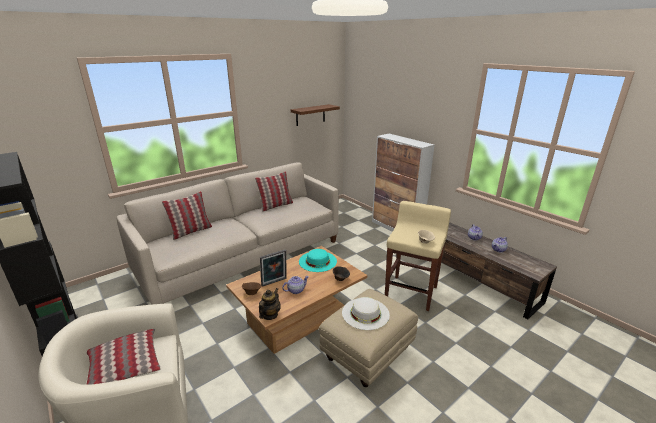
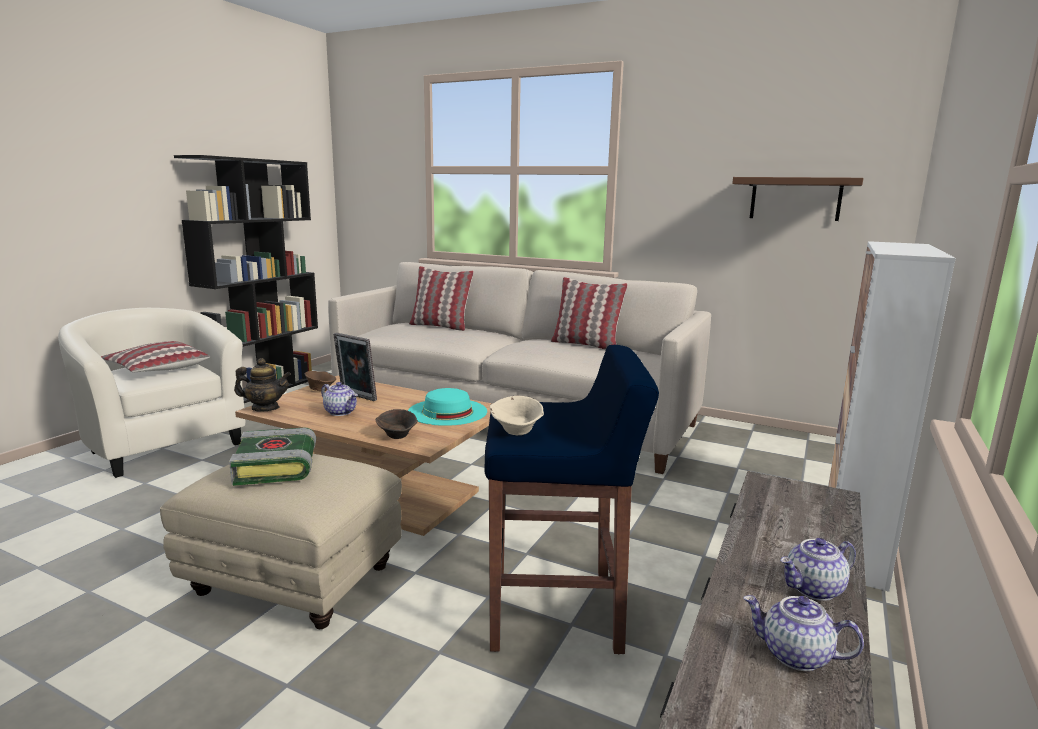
camera: 65 degrees right, 10 degrees down
white hat [342,297,390,330] -> book [229,428,316,486]
beige stool [385,201,451,311] -> blue stool [484,345,659,654]

